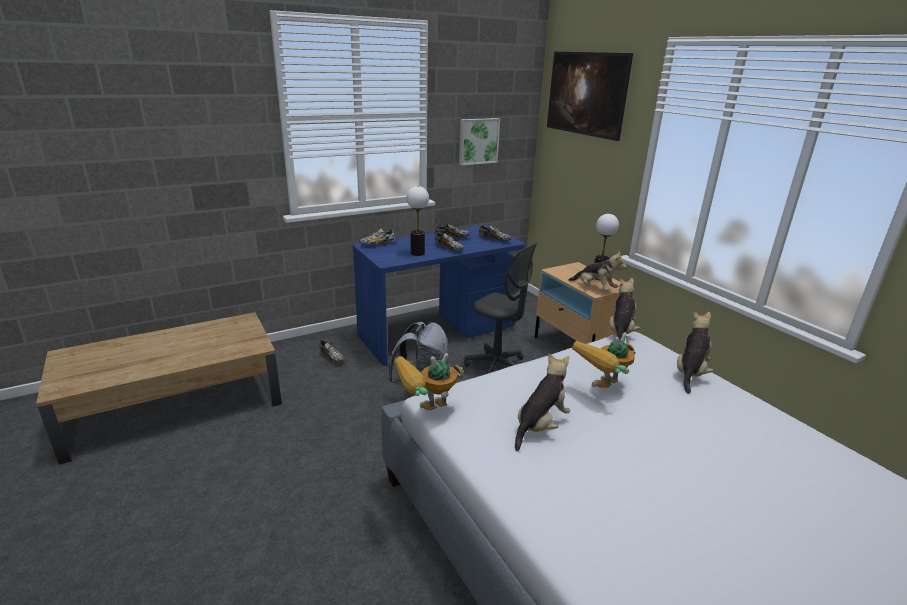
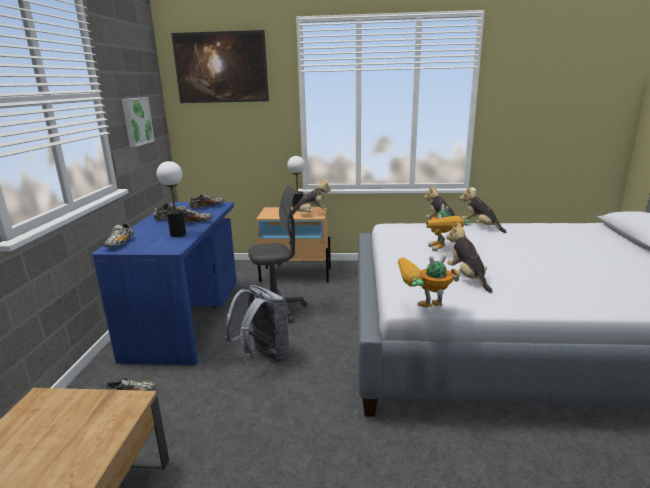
camera: 55 degrees left, 5 degrees down
toy robot [395,353,464,410] -> toy robot turned 75 degrees clockwise [398,254,460,307]
plush toy [609,278,640,340] -> plush toy moved to [459,186,506,233]

